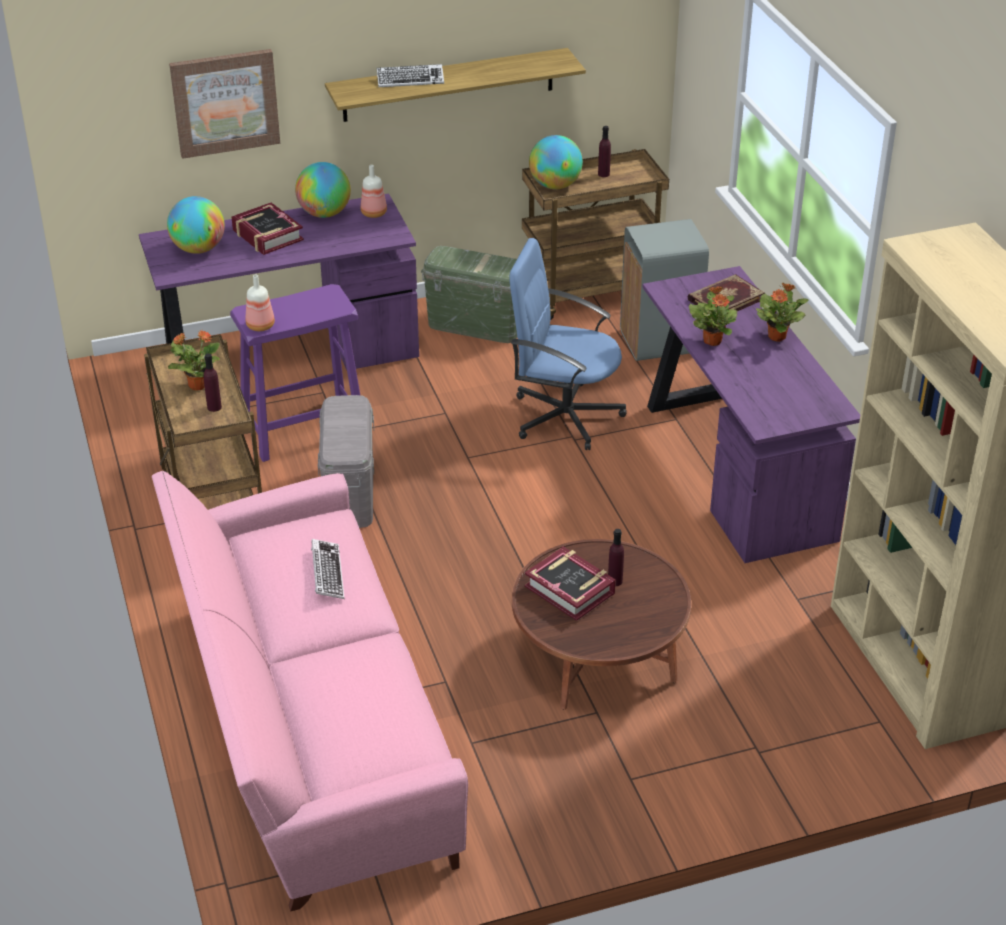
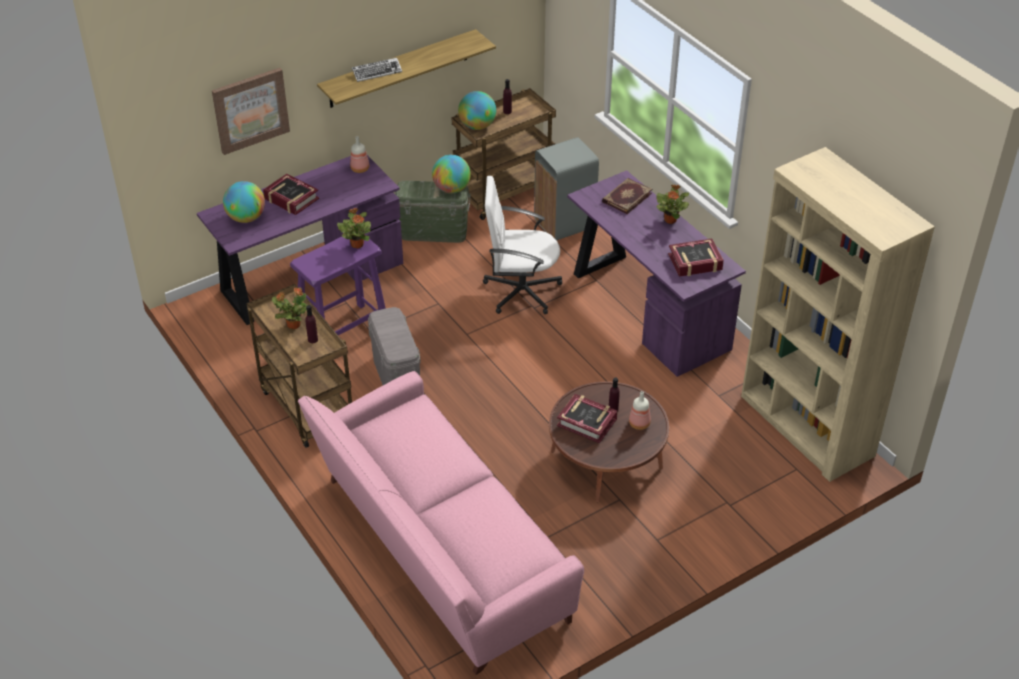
camera: 15 degrees left, 5 degrees up
bottle [246,275,275,331] -> bottle moved to [629,391,651,430]
globe [295,162,351,218] -> globe moved to [432,155,471,193]
keyboard [311,539,344,599] -> none
blue office chair [510,238,627,450] -> white office chair [483,176,562,314]
potted plant [689,286,737,346] -> potted plant moved to [337,208,371,248]
none -> book [668,239,724,277]

